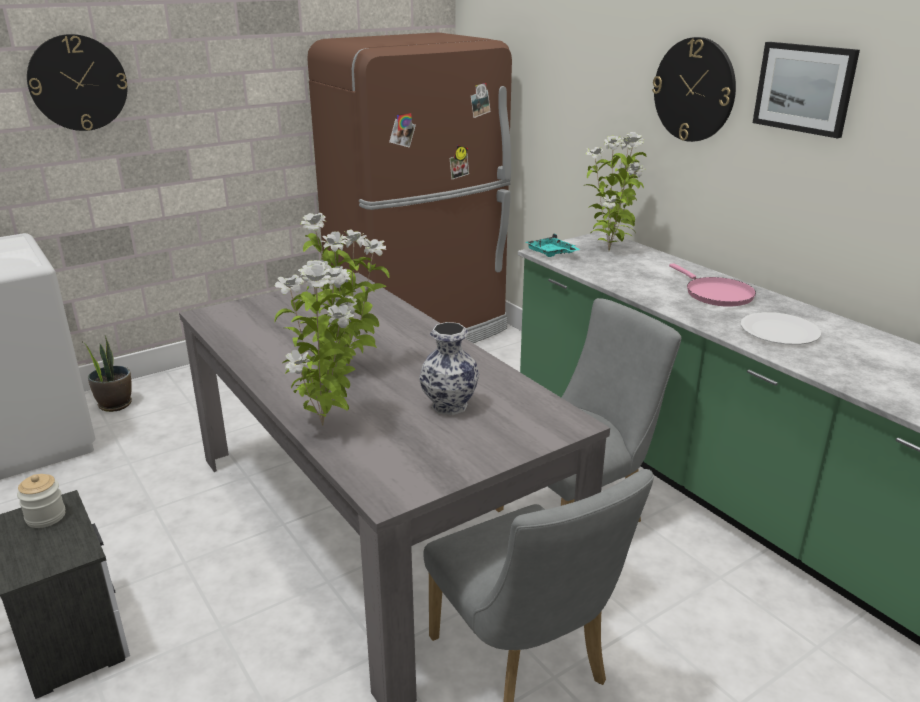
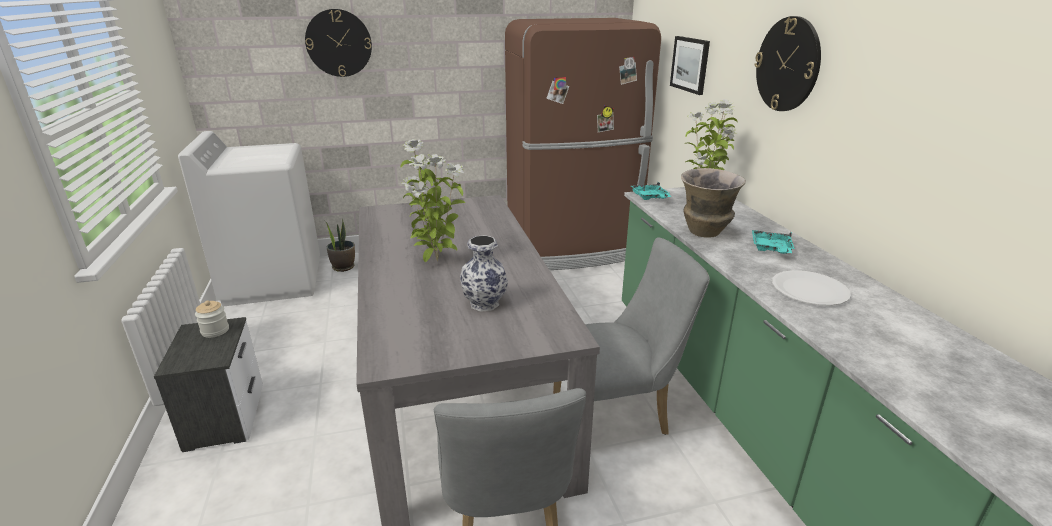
camera: 20 degrees right, 0 degrees up
potted plant [275,260,362,425] -> none
pink frying pan [669,263,756,307] -> turquoise tray [752,230,795,254]
picture [753,42,860,138] -> picture moved to [670,36,710,95]
none -> vase [681,168,746,238]

